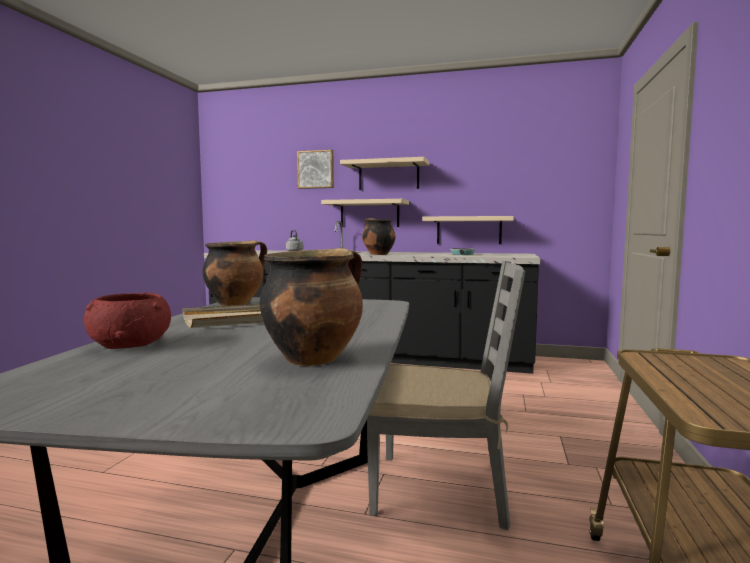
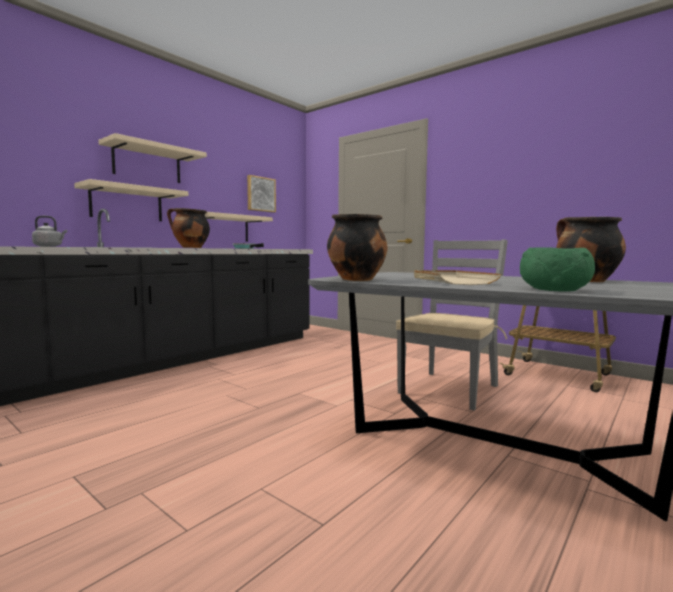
camera: 65 degrees left, 0 degrees up
red bowl [84,293,171,349] -> green bowl [520,247,595,292]
picture [297,150,334,189] -> picture moved to [247,175,276,213]

